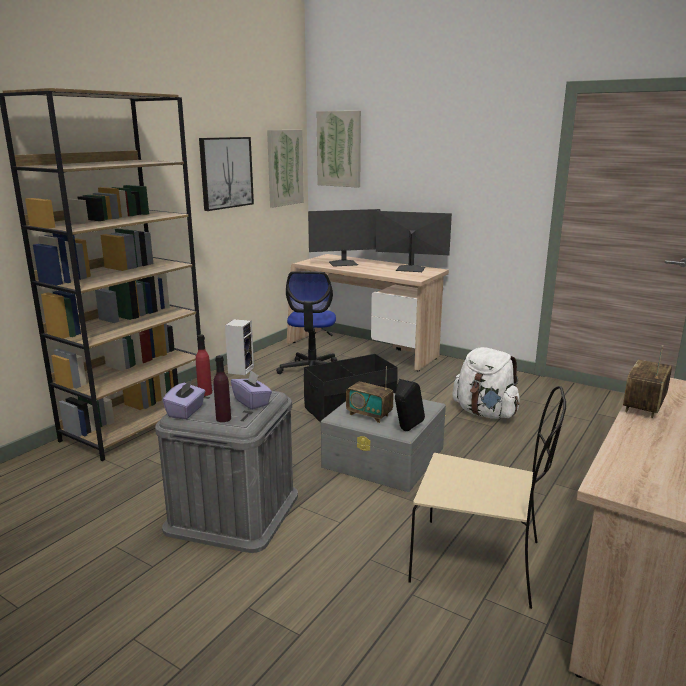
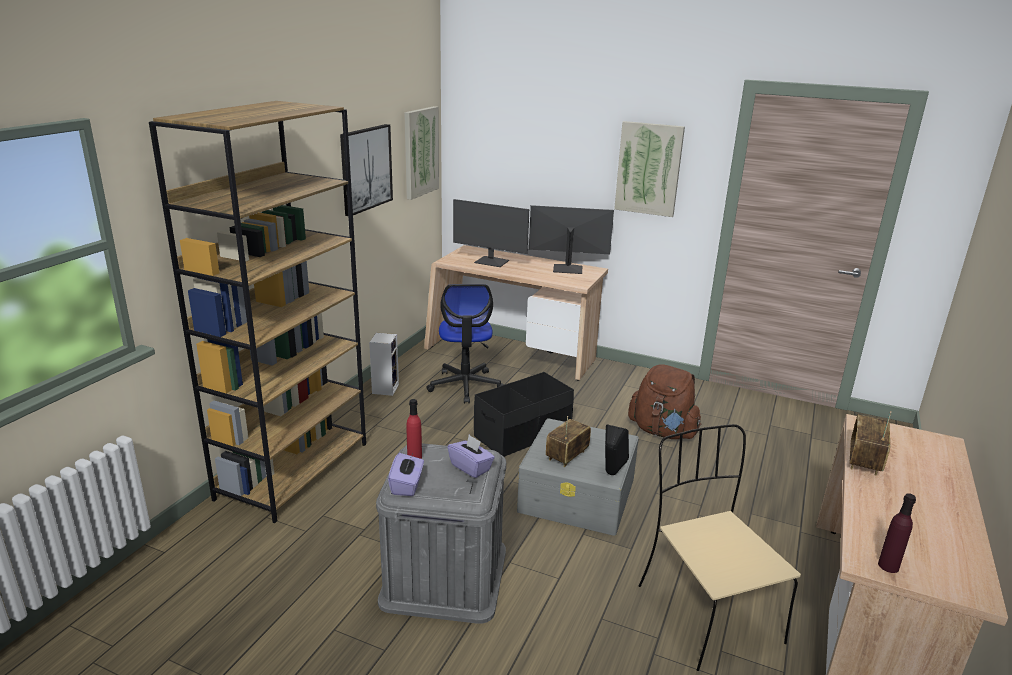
camera: 10 degrees left, 5 degrees up
purple bottle [214,355,231,422] -> purple bottle moved to [878,493,916,573]
monitor [308,209,380,267] -> monitor turned 45 degrees clockwise [453,199,529,267]
picture [317,111,361,188] -> picture moved to [614,121,685,217]
radio [346,367,394,423] -> radio turned 105 degrees clockwise [546,416,591,467]
beige chair [408,386,566,609] -> beige chair turned 120 degrees counterclockwise [639,424,801,671]
white backpack [452,347,520,419] -> brown backpack [628,364,701,439]

